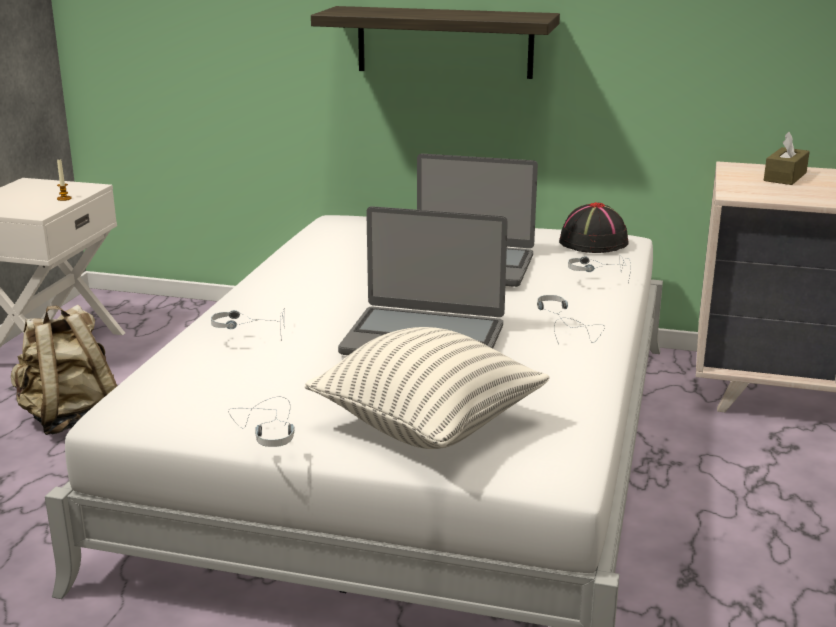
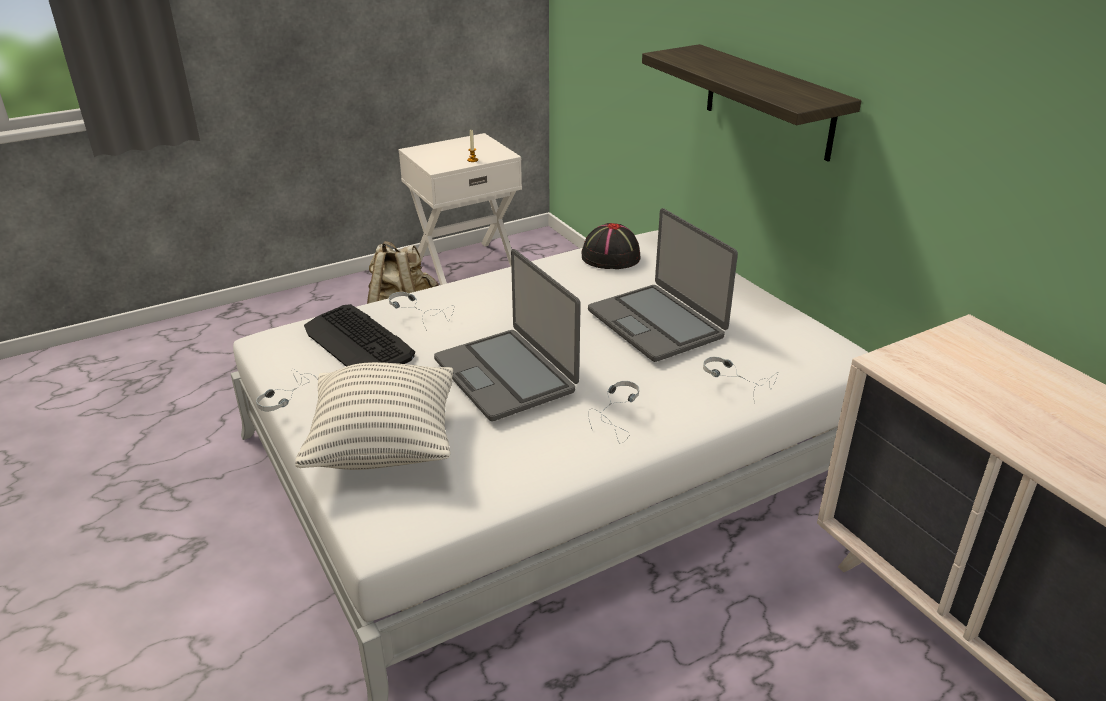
camera: 45 degrees right, 10 degrees up
black hat [559,203,629,253] -> black hat moved to [581,223,641,269]
brown tissue box [764,132,810,185] -> none
none -> keyboard [304,304,415,367]

